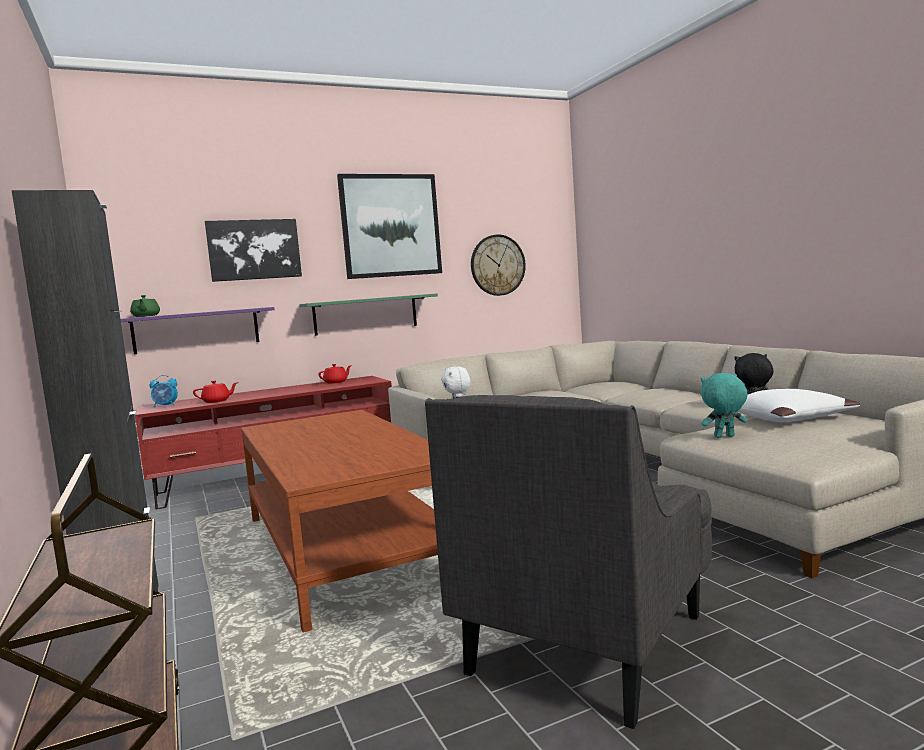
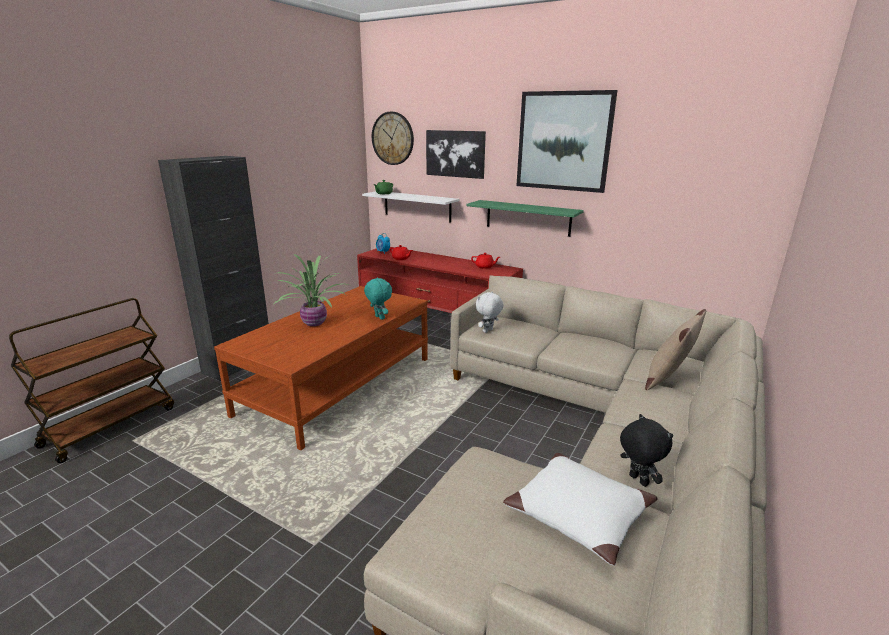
camera: 55 degrees right, 15 degrees up
purple shelf [120,307,275,354] -> white shelf [362,191,460,223]
grey armchair [425,395,712,729] -> none
wall clock [471,234,526,296] -> wall clock moved to [372,112,414,165]
turquoise plush toy [701,373,747,438] -> turquoise plush toy moved to [364,277,392,320]
none -> potted plant [274,254,348,326]
none -> beige pillow [645,309,706,390]

